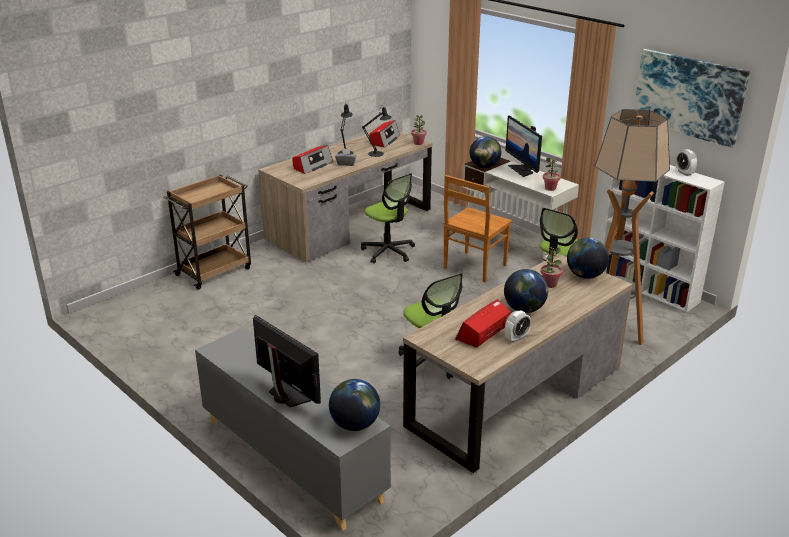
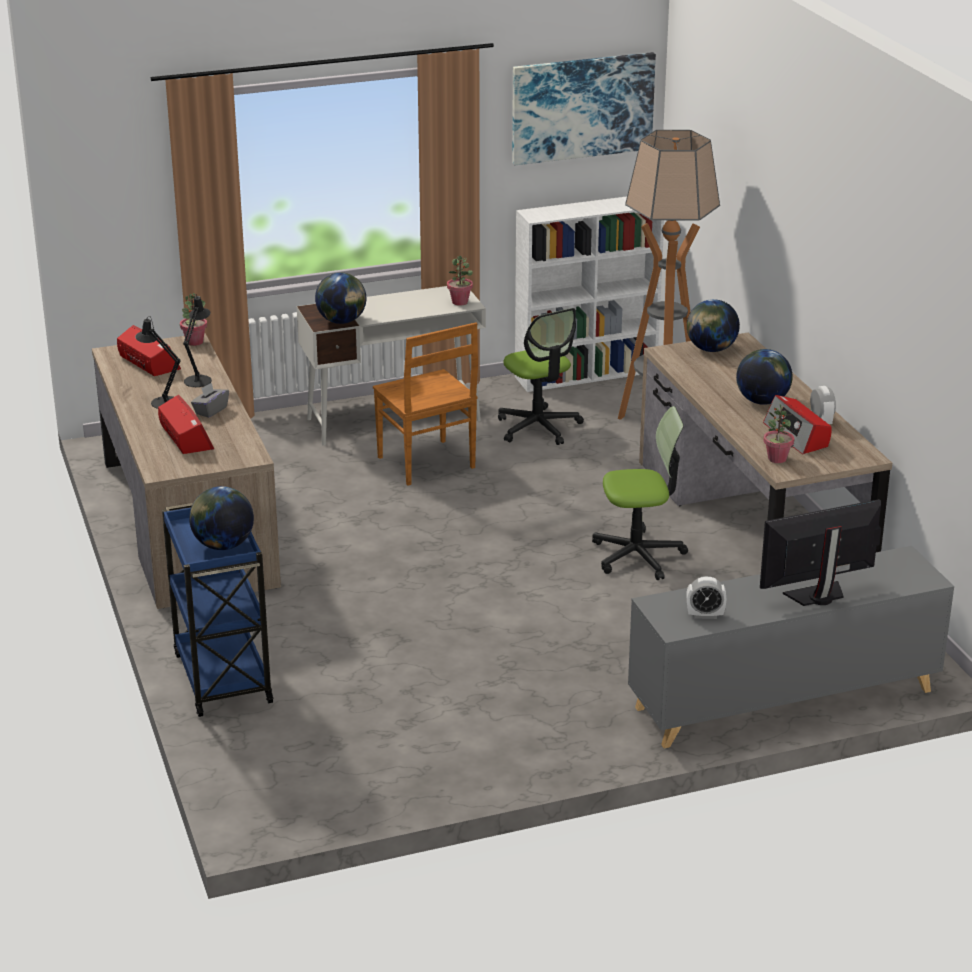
camera: 65 degrees left, 0 degrees up
brown cart [163,175,251,289] -> blue cart [162,503,273,717]
globe [329,379,380,431] -> globe moved to [189,486,254,550]
office chair [361,173,415,264] -> none
monitor [506,115,542,177] -> none
potted plant [541,247,563,288] -> potted plant moved to [763,404,795,463]
alarm clock [676,149,697,176] -> alarm clock moved to [687,576,727,619]

